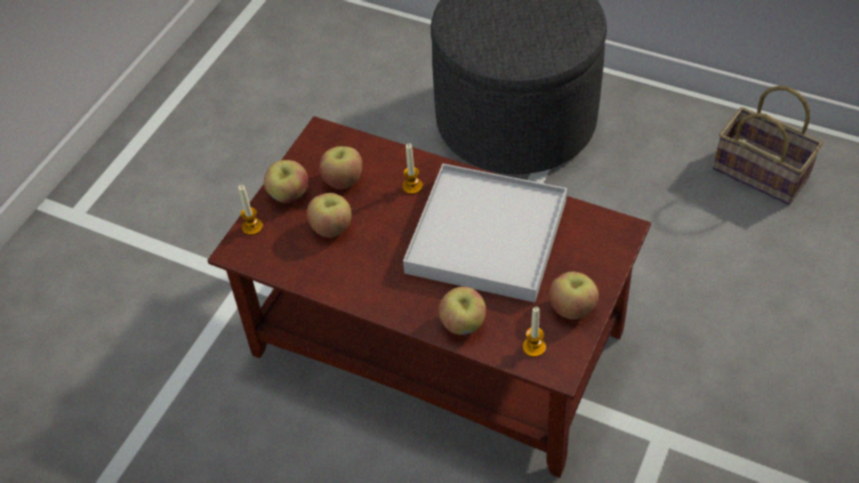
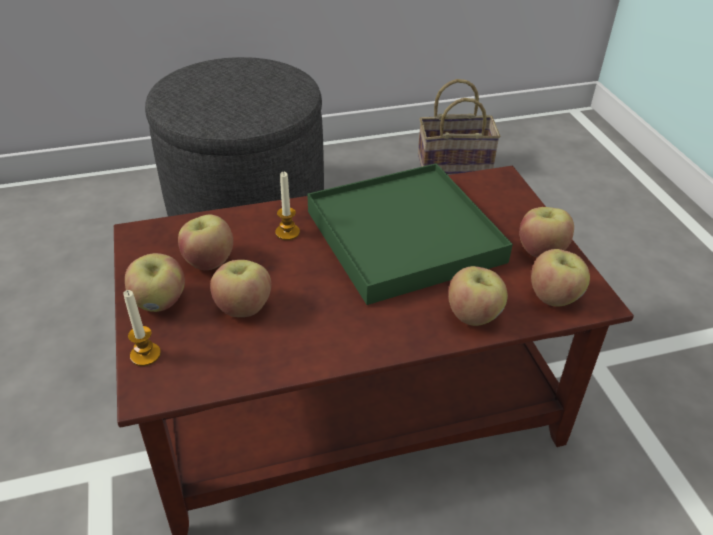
camera: 45 degrees left, 10 degrees down
white tray [403,164,567,303] -> green tray [307,163,513,305]
candle [523,307,546,357] -> apple [531,249,590,307]

